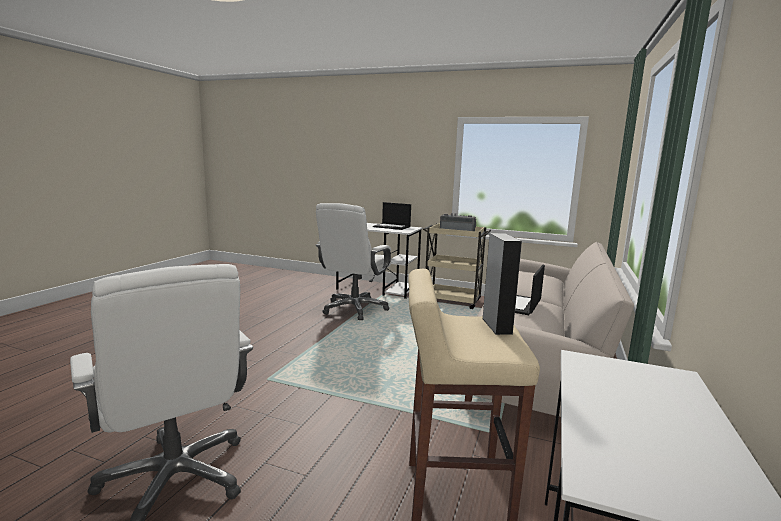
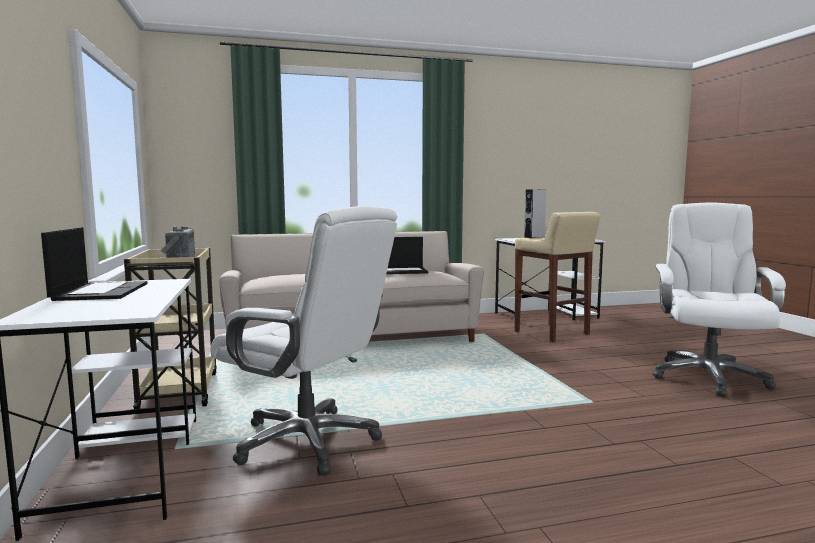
camera: 125 degrees left, 5 degrees down
white office chair [316,203,391,320] -> white office chair turned 45 degrees clockwise [210,206,397,476]

